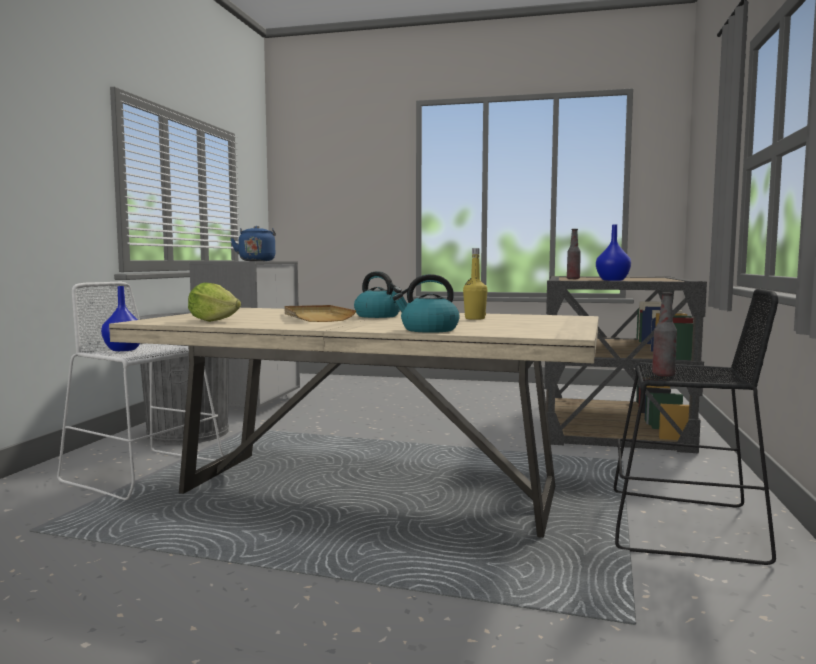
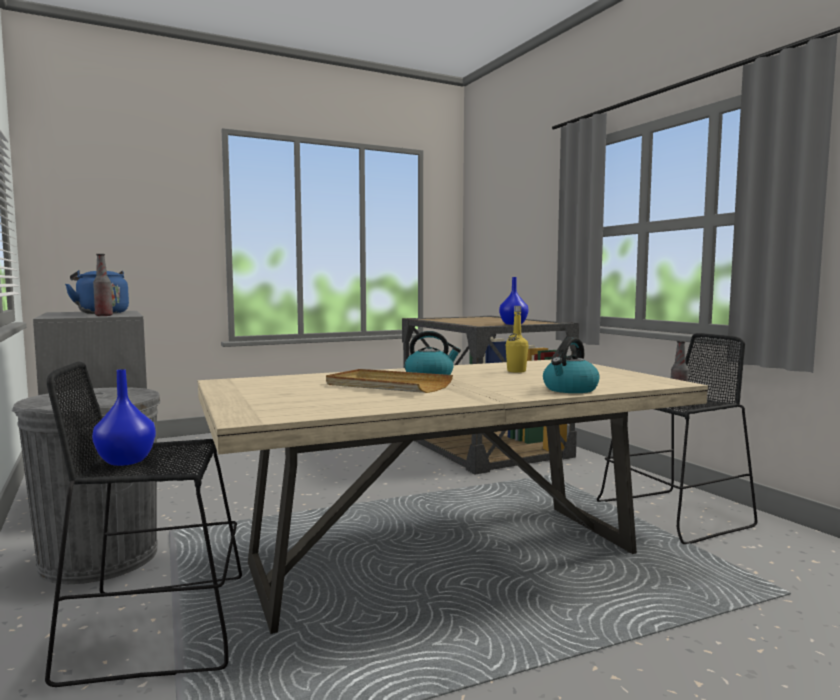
camera: 40 degrees left, 0 degrees up
white stool [57,282,224,500] -> black stool [45,361,242,687]
lettuce [188,282,241,322] -> none
bottle [567,229,581,279] -> bottle moved to [93,254,113,316]

